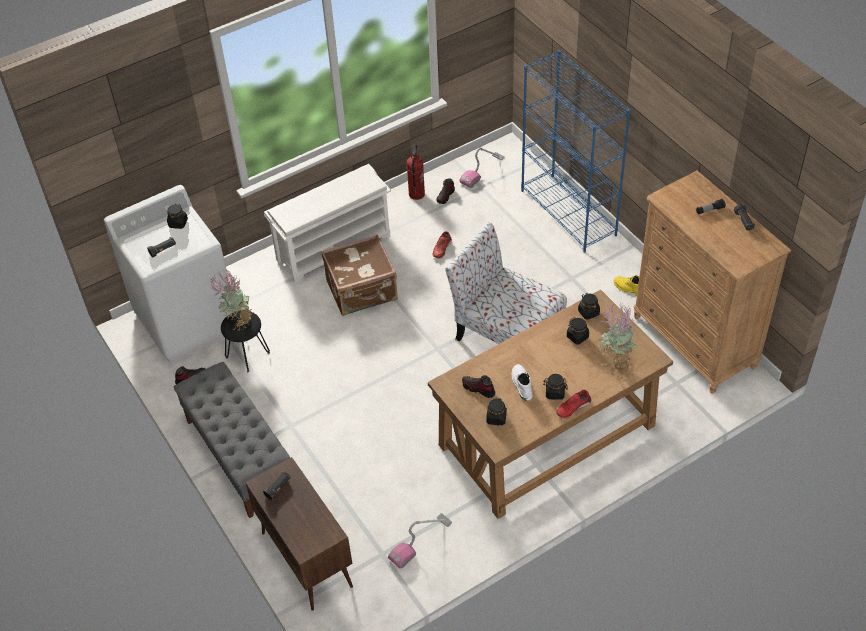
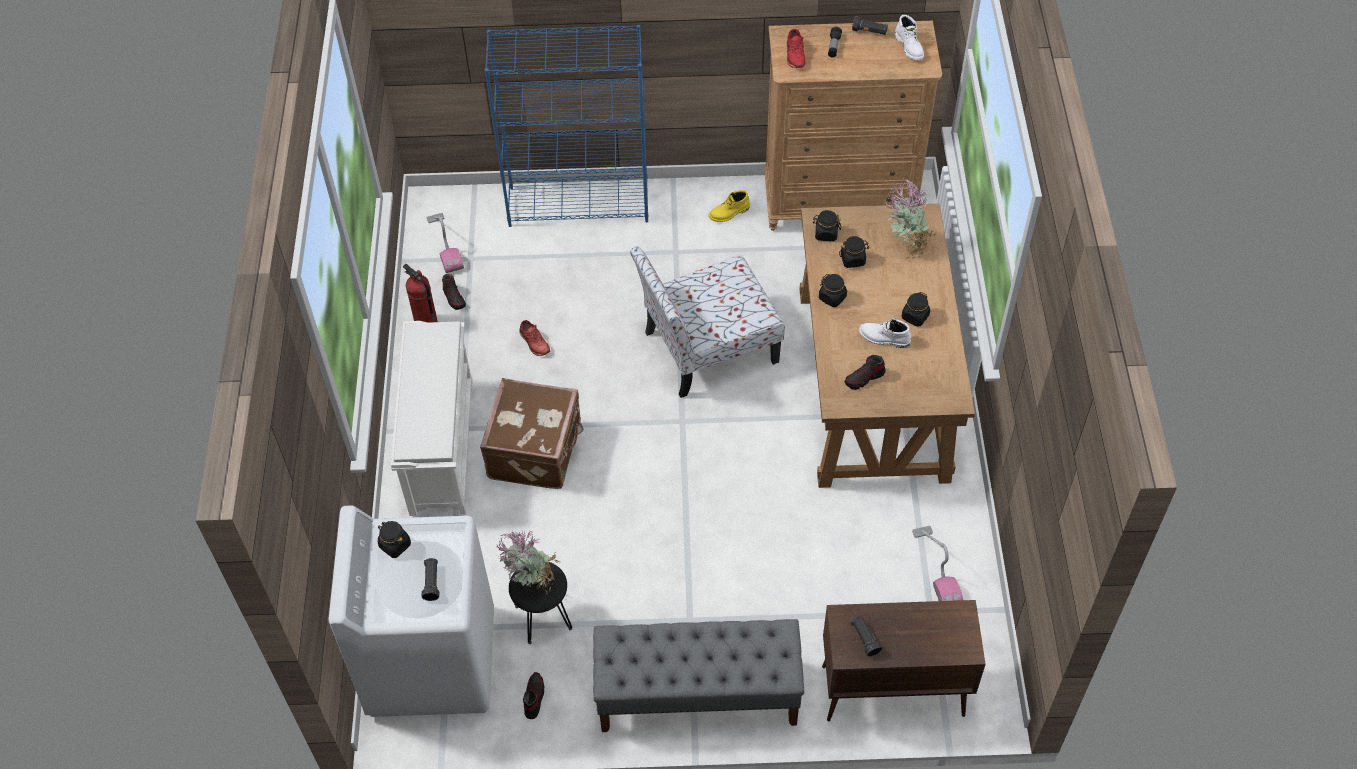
camera: 60 degrees left, 5 degrees up
black jar [486,397,507,425] -> black jar moved to [819,274,848,307]
red shoe [556,389,591,419] -> red shoe moved to [787,29,805,68]
none -> white boot [894,15,924,60]

